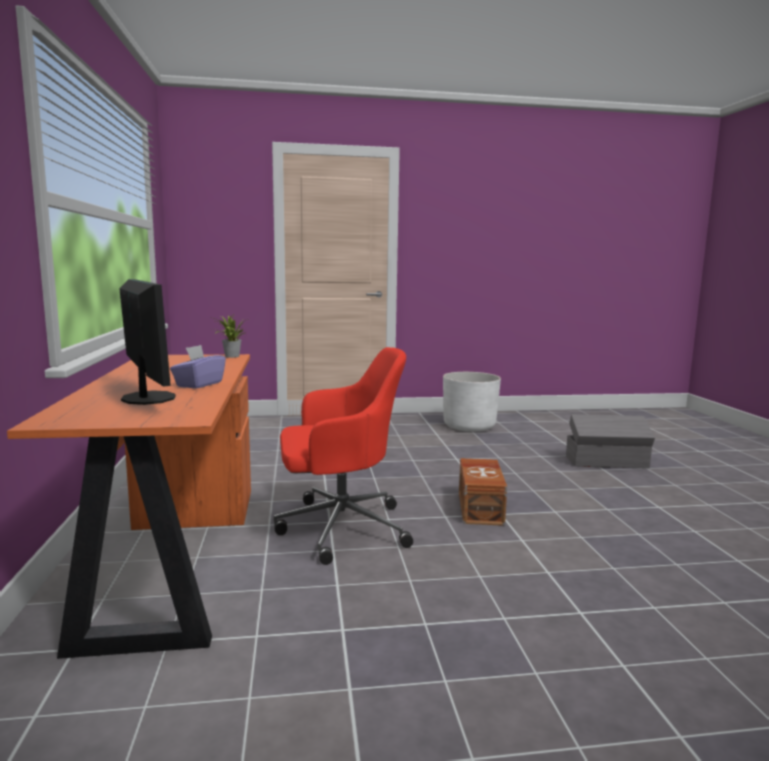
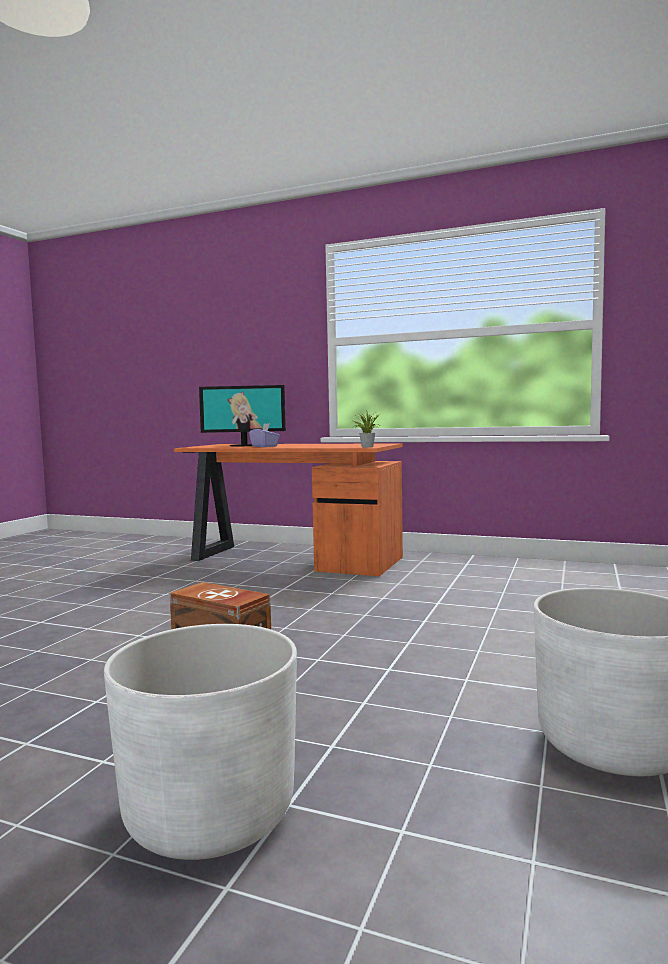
camera: 120 degrees right, 5 degrees down
red office chair [274,347,413,565] -> none
grey storage box [566,414,655,468] -> white planter [104,624,297,860]

